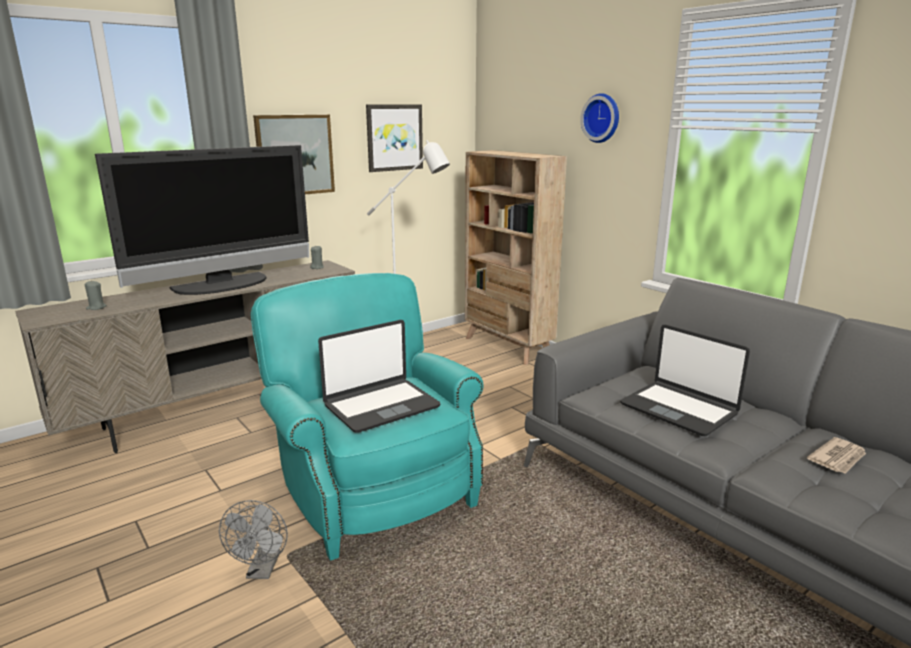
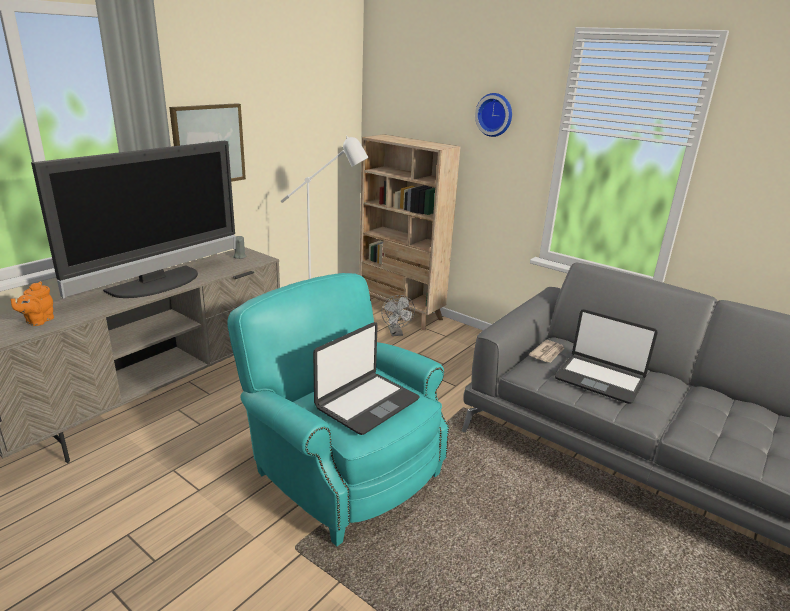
camera: 15 degrees left, 5 degrees up
grey candle [84,280,107,310] -> orange teapot [10,281,54,326]
grey fan [219,500,288,579] -> grey fan moved to [381,295,415,336]
picture [366,104,423,172] -> none
newspaper [807,437,866,474] -> newspaper moved to [529,340,564,363]

